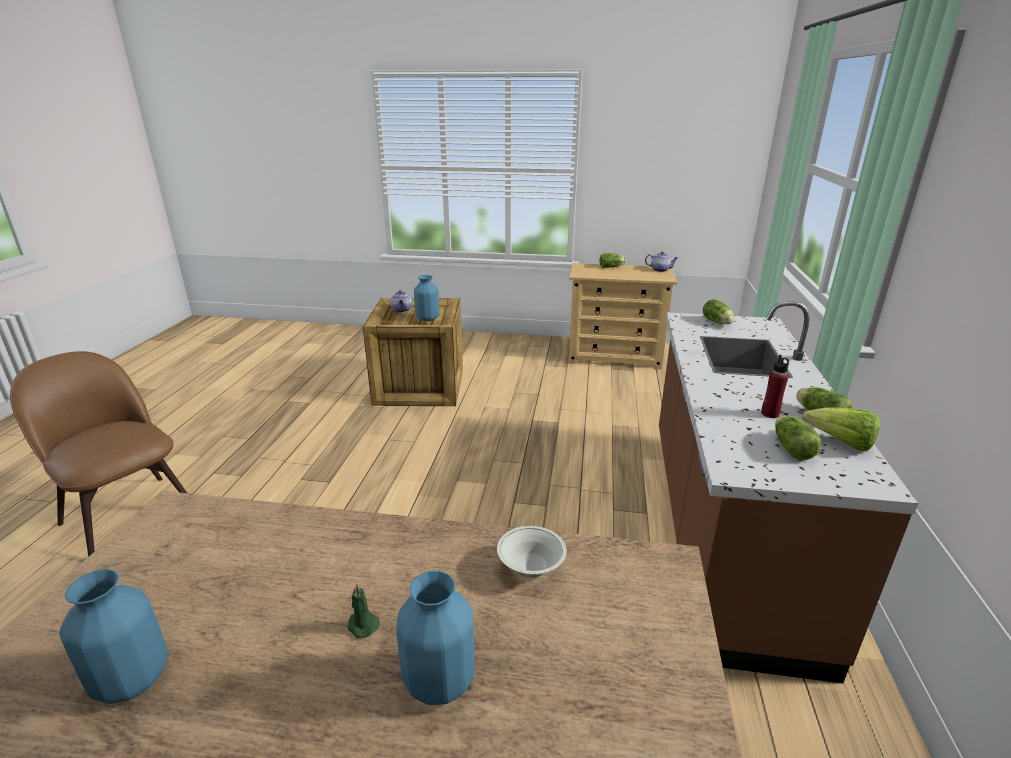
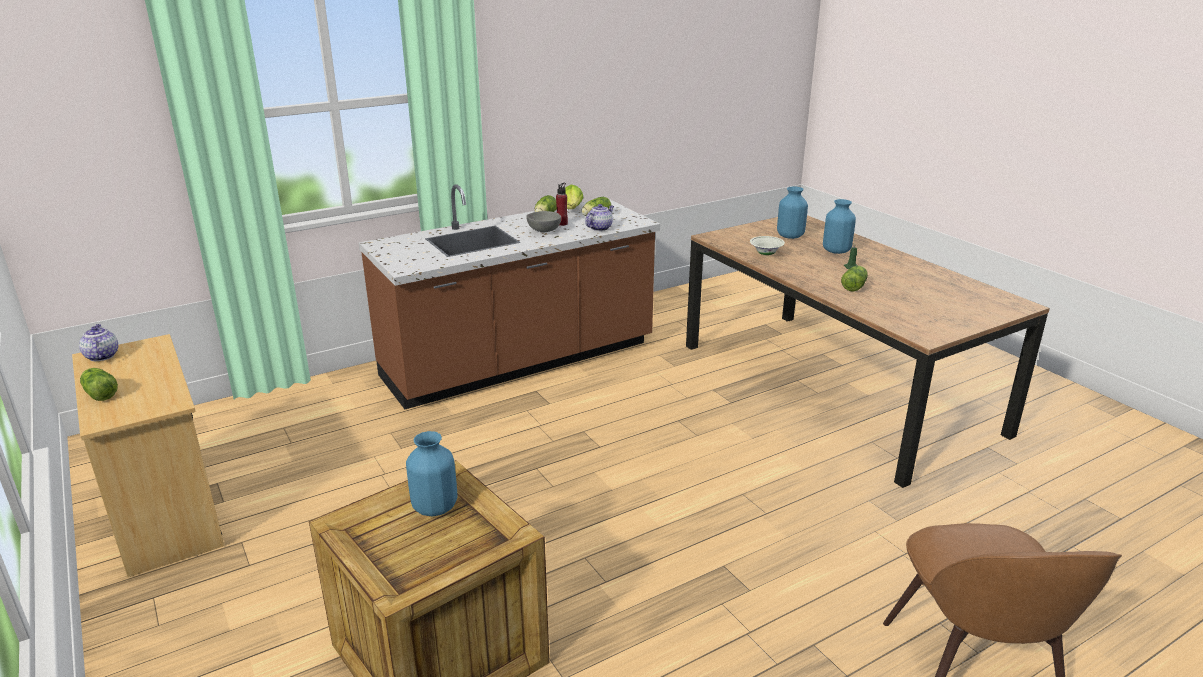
camera: 130 degrees left, 0 degrees up
blue vase [59,569,168,704] -> blue vase moved to [777,187,808,239]
teapot [391,290,412,312] -> teapot moved to [585,204,614,231]
lettuce [703,299,735,324] -> lettuce moved to [841,266,868,292]
none -> grey bowl [526,211,561,232]

